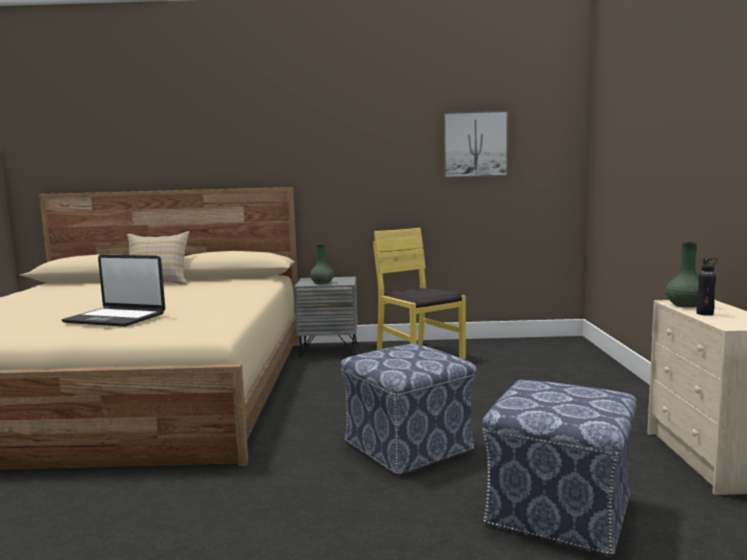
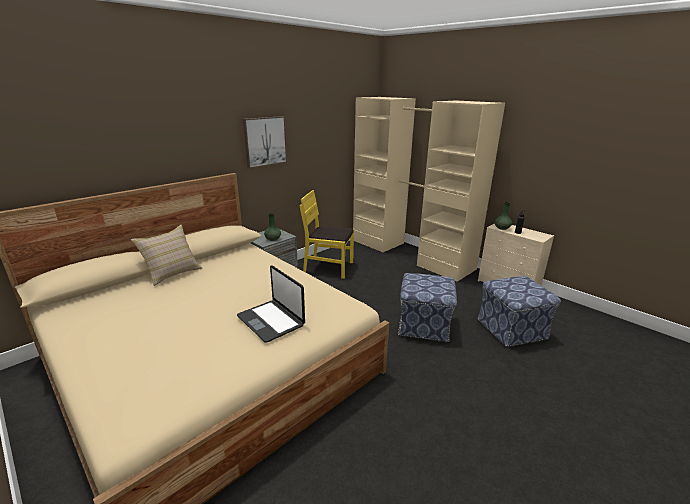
camera: 45 degrees left, 15 degrees up
laptop [62,255,165,327] -> laptop turned 75 degrees clockwise [237,266,305,343]
picture [443,110,509,178] -> picture moved to [243,116,287,168]
none -> beige wardrobe [353,97,505,282]

